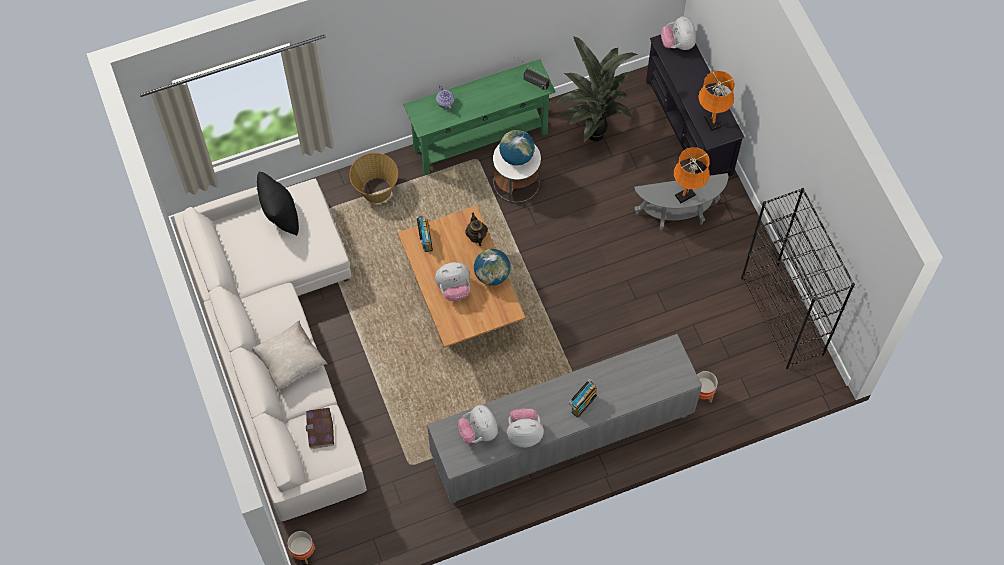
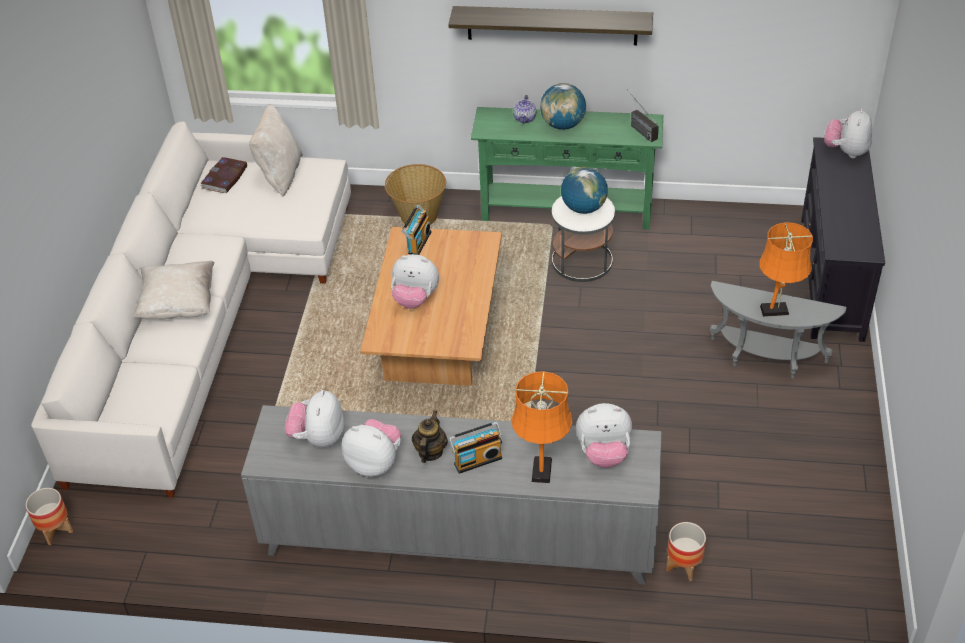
camera: 30 degrees right, 20 degrees down
black pillow [257,172,299,236] -> beige pillow [249,104,303,197]
book [305,408,334,449] -> book moved to [200,157,247,193]
teapot [465,213,488,246] -> teapot moved to [412,410,448,463]
globe [474,249,511,286] -> globe moved to [540,83,586,130]
potted plant [556,36,637,143] -> none
orange table lamp [698,71,735,131] -> orange table lamp moved to [511,371,573,483]
black bookcase [741,188,855,369] -> none
none -> shelf [448,6,653,45]
none -> plush toy [576,403,632,468]

